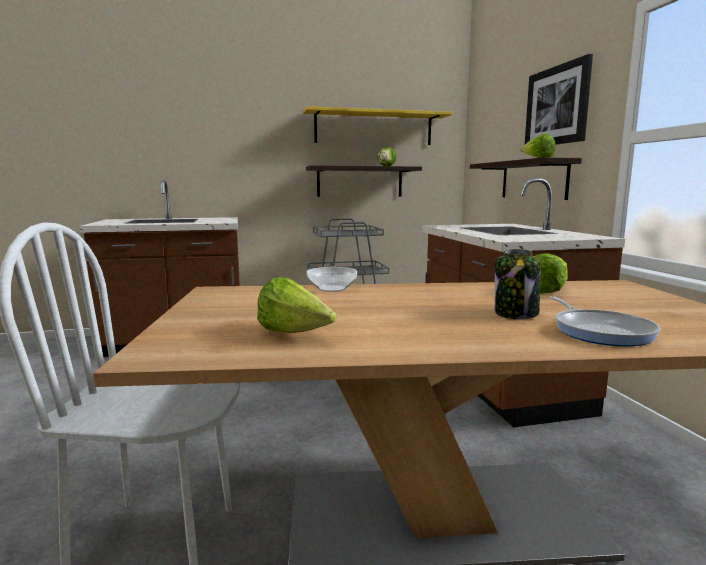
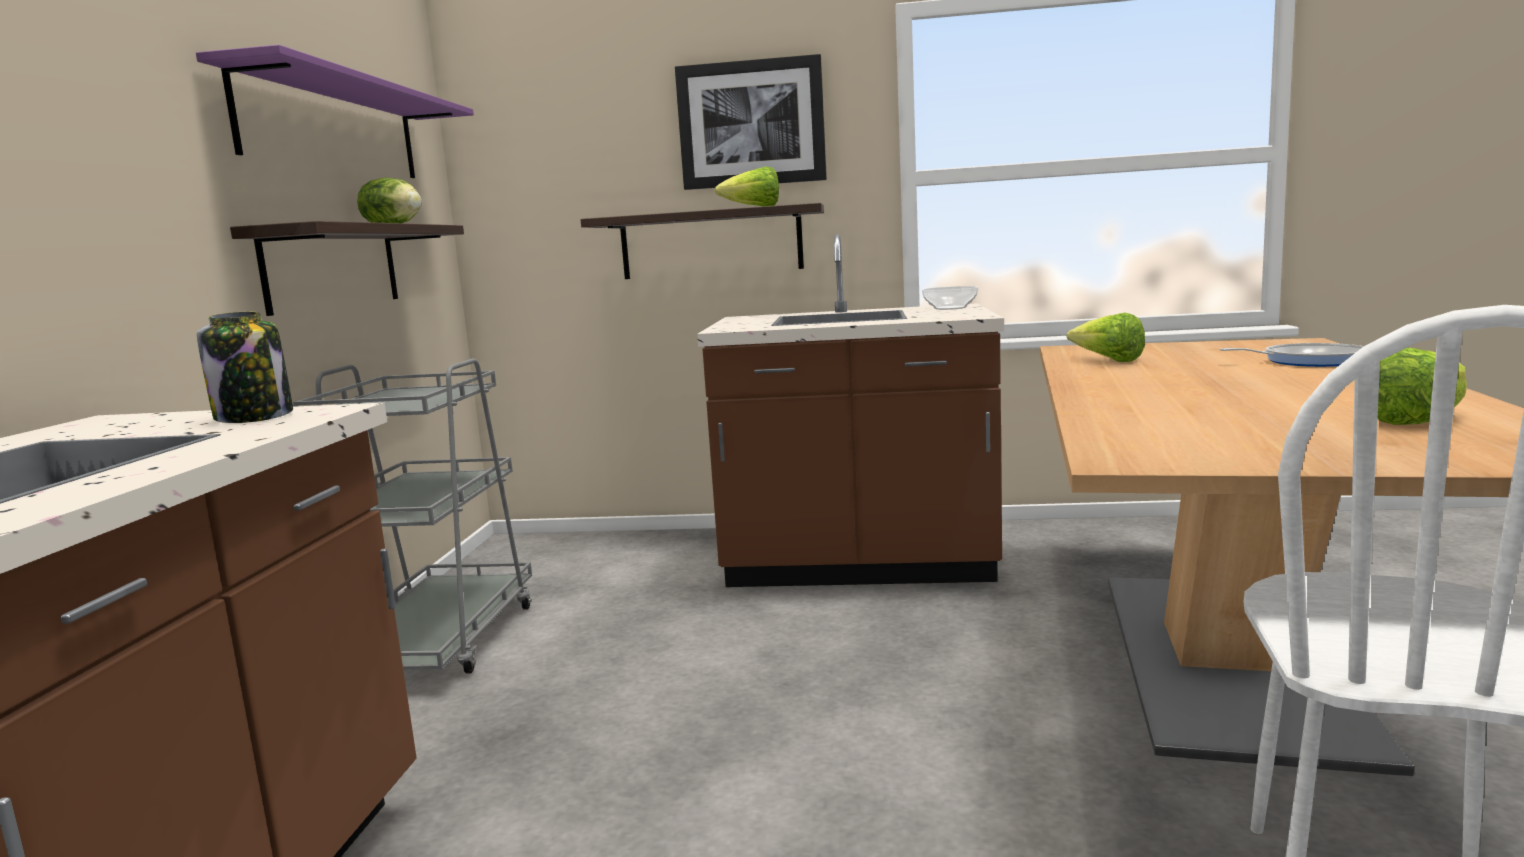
camera: 70 degrees left, 0 degrees up
yellow shelf [303,106,452,145] -> purple shelf [196,45,474,178]
bowl [307,267,357,292] -> bowl moved to [922,286,978,310]
jar [495,249,540,319] -> jar moved to [197,311,293,423]

